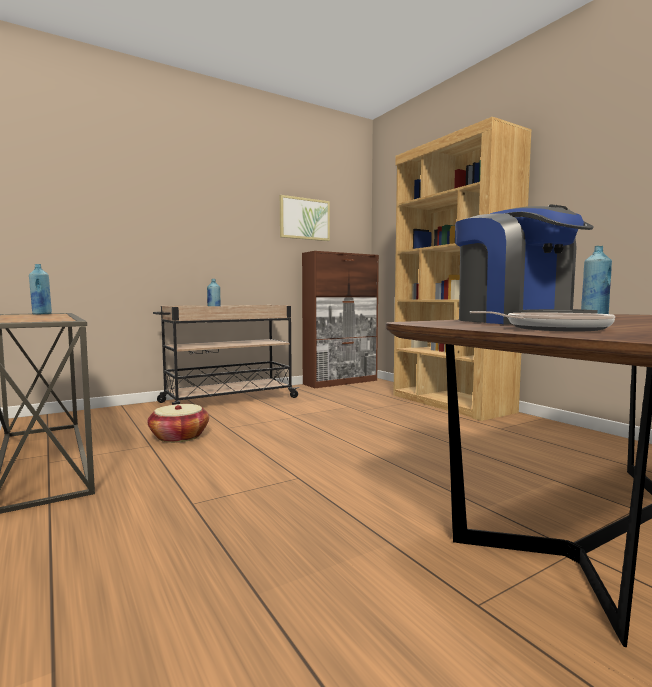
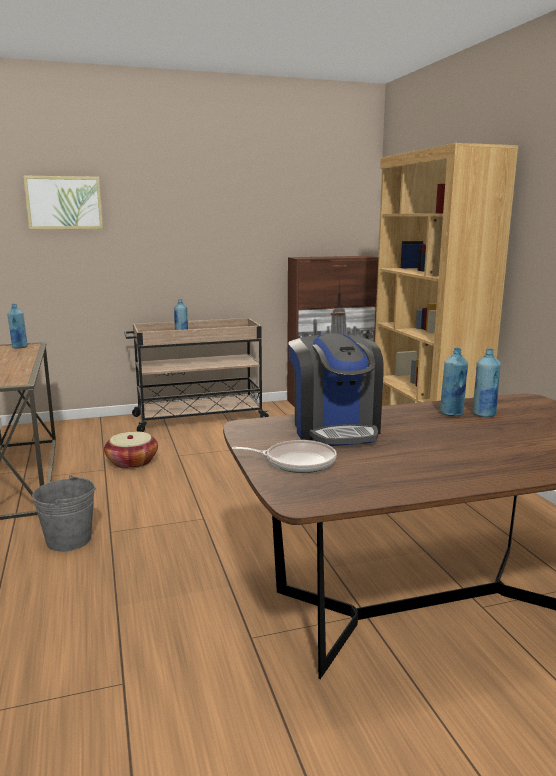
camera: 15 degrees right, 10 degrees up
picture [280,195,330,241] -> picture moved to [23,175,103,229]
none -> grey bucket [32,475,96,551]
none -> blue bottle [473,349,501,417]

